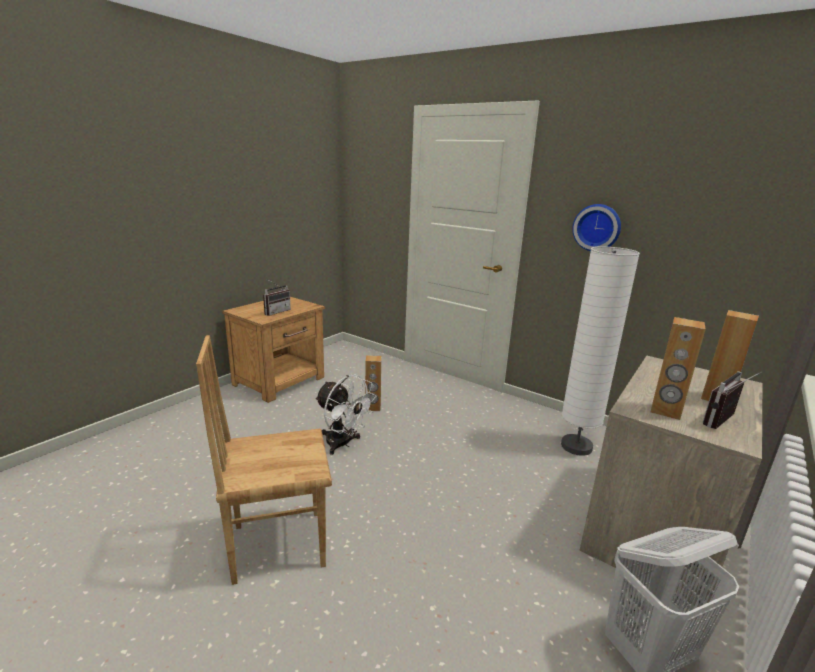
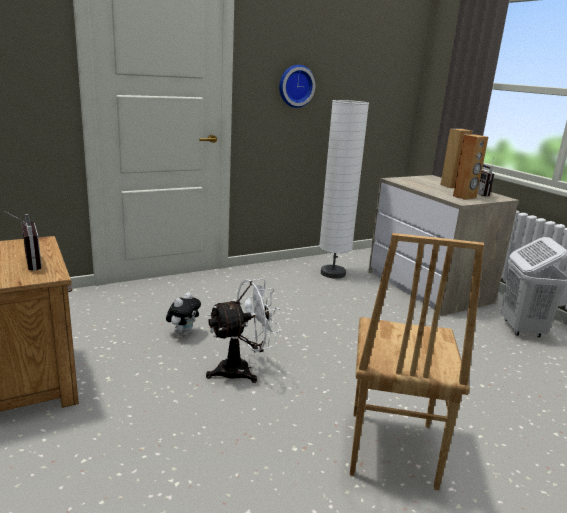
camera: 65 degrees left, 0 degrees up
brown speaker [365,355,381,411] -> plush toy [166,292,201,336]

